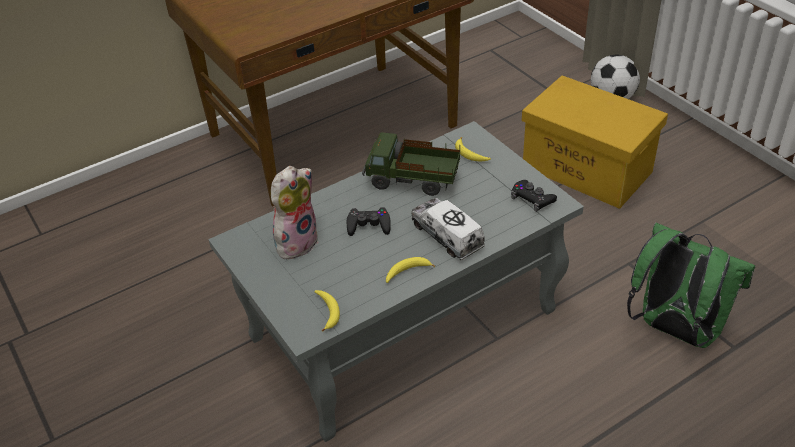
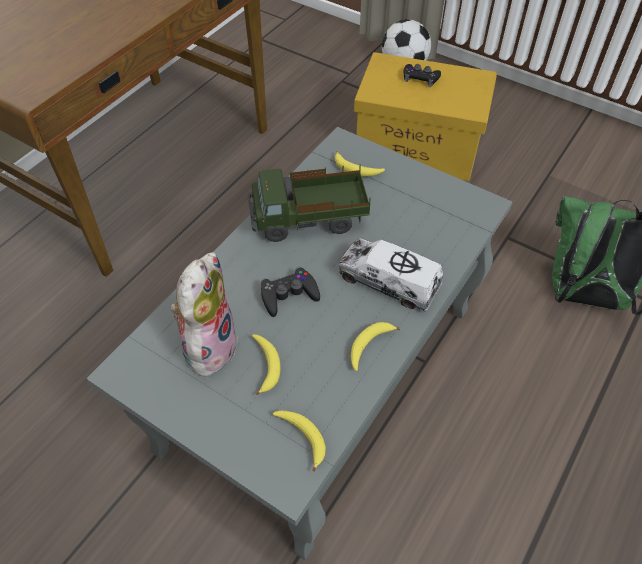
camera: 25 degrees left, 10 degrees up
black game controller [511,180,557,212] -> black game controller moved to [404,64,441,87]
none -> banana [252,334,281,395]

